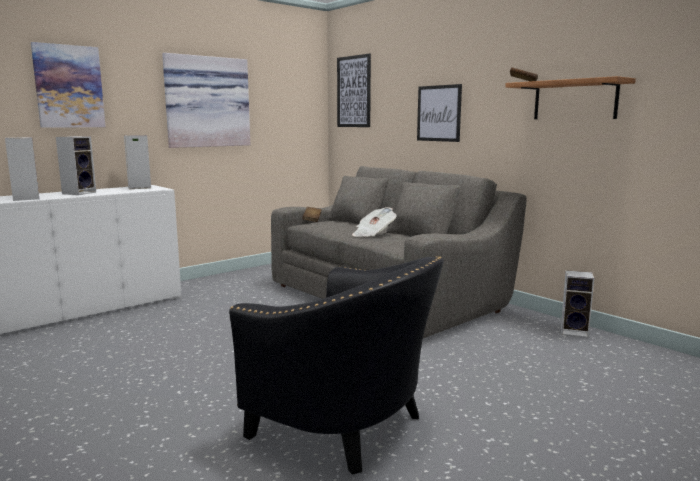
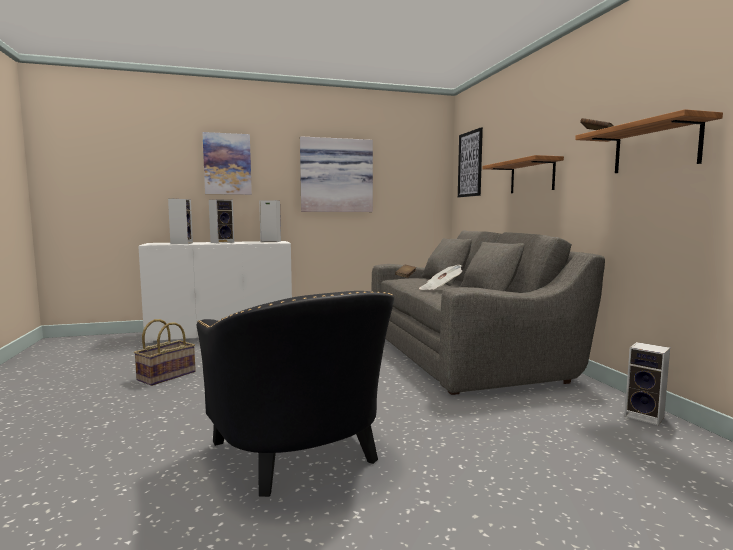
camera: 25 degrees right, 5 degrees down
picture [417,84,462,142] -> shelf [482,155,564,193]
none -> basket [134,319,196,386]

